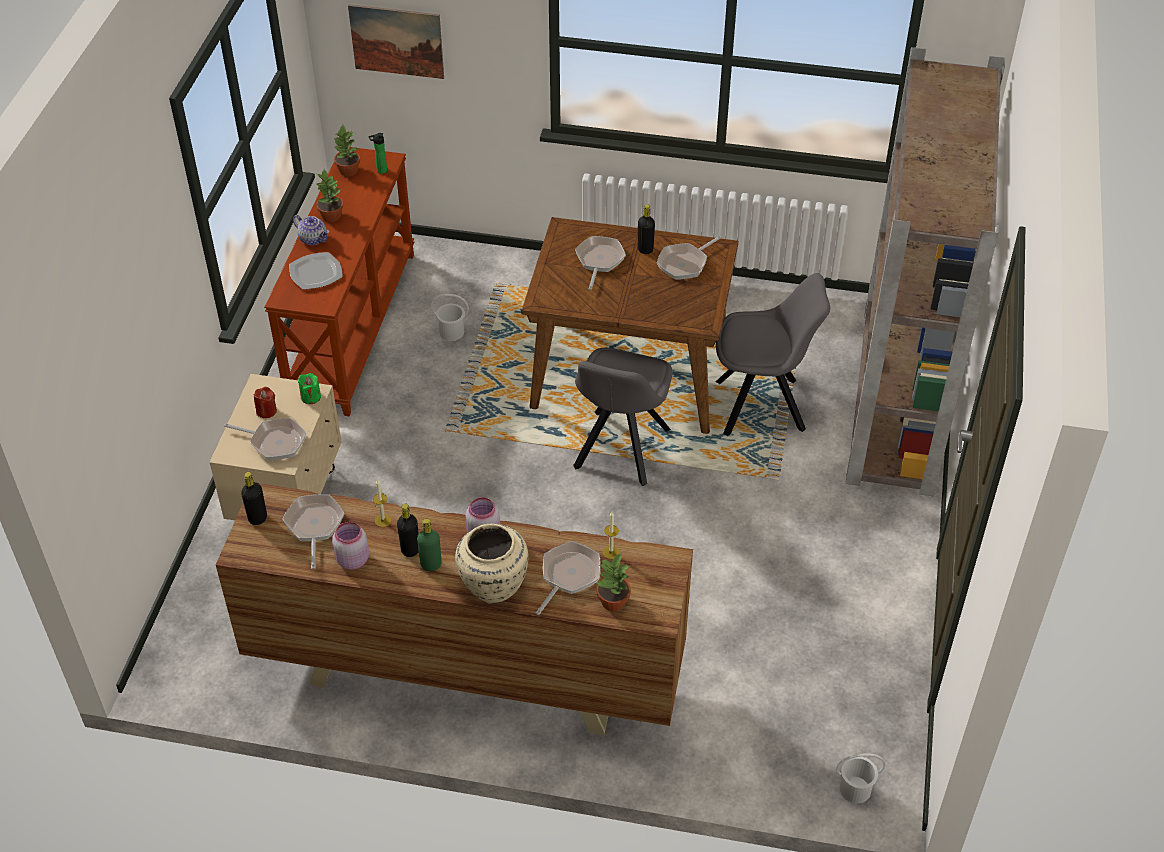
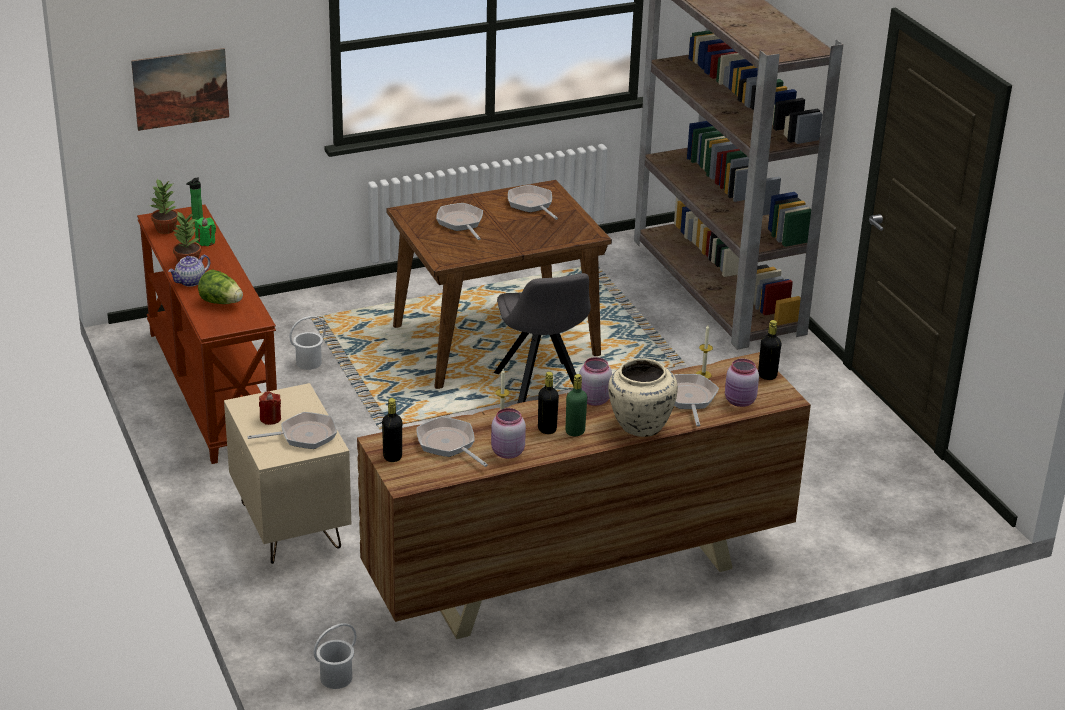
camera: 35 degrees left, 15 degrees down
plate [289,252,343,290] -> lettuce [198,269,243,304]
teapot [293,215,329,245] -> teapot turned 135 degrees clockwise [168,255,210,287]
green candle [298,373,321,404] -> green candle moved to [195,217,216,246]
potted plant [596,553,631,611] -> pink jar [725,359,759,407]
black bottle [638,204,655,254] -> black bottle moved to [758,320,781,380]
frying pan [657,236,722,280] -> frying pan turned 135 degrees clockwise [508,185,558,220]
grey chair [716,273,830,436] -> none
white bucket [837,753,885,803] -> white bucket moved to [313,623,357,689]

